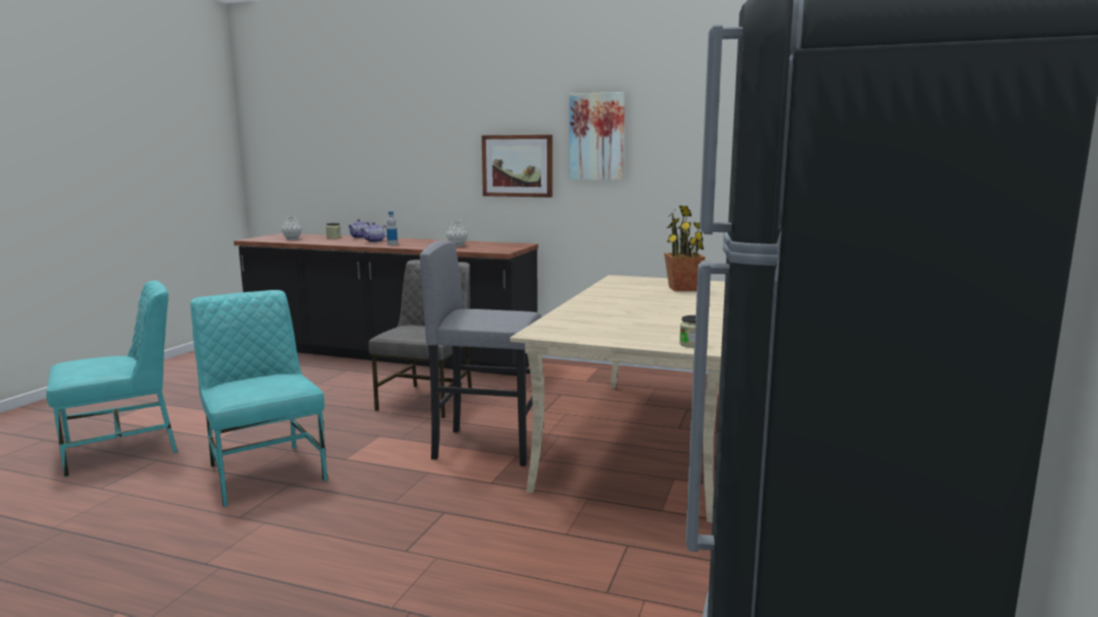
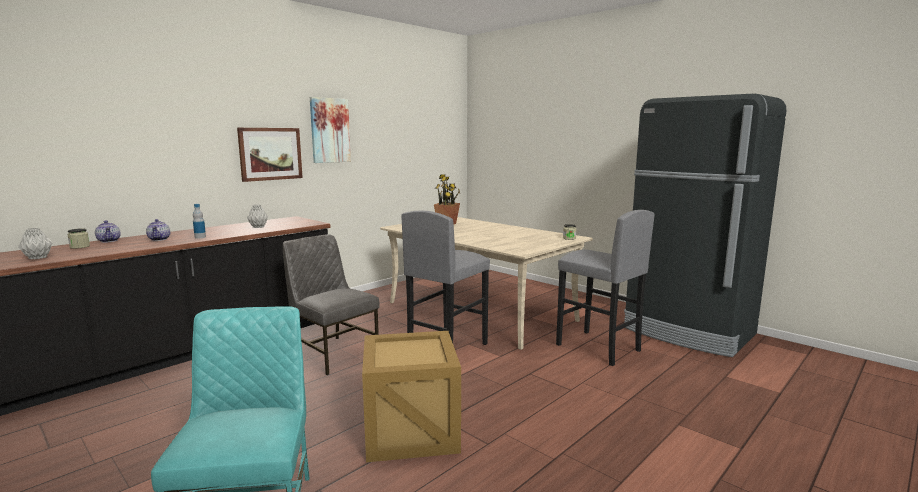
camera: 65 degrees left, 0 degrees up
turquoise chair [190,290,328,507] -> crate [362,331,461,462]
none -> grey stool [556,210,655,366]

